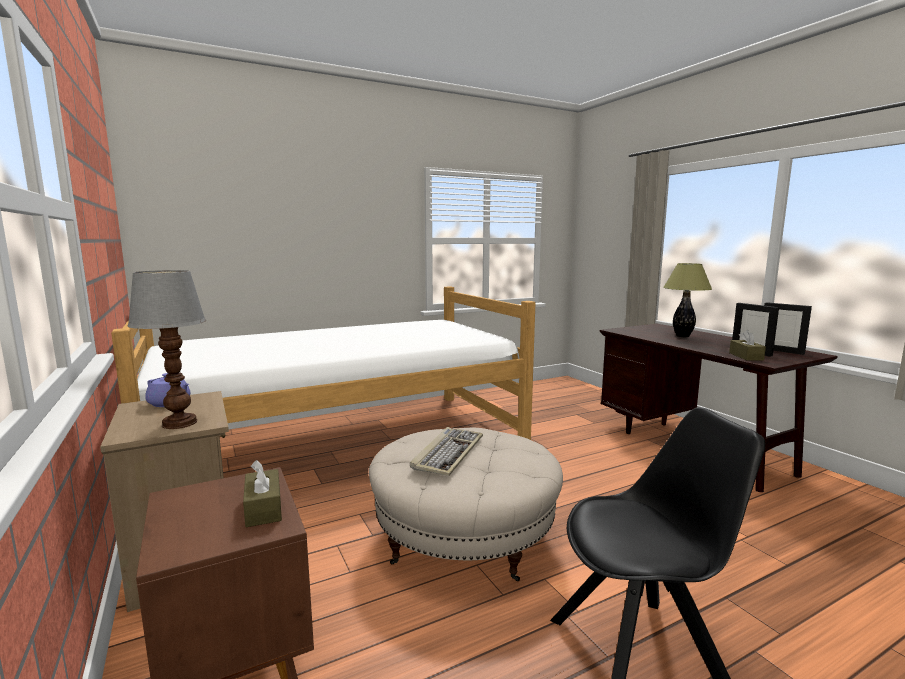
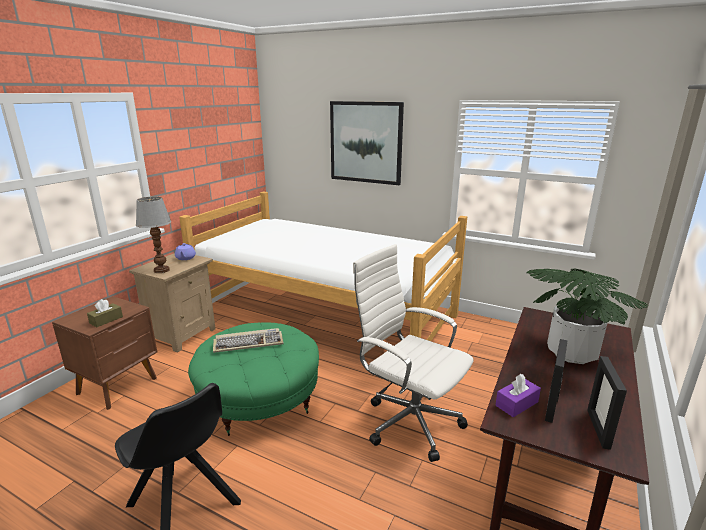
camera: 55 degrees right, 10 degrees up
beige ottoman [369,428,563,581] -> green ottoman [188,323,319,436]
table lamp [663,263,712,337] -> potted plant [526,269,648,364]
brown tissue box [729,330,766,361] -> purple tissue box [496,374,541,417]
none -> picture [330,101,404,185]
none -> white office chair [353,244,473,462]

